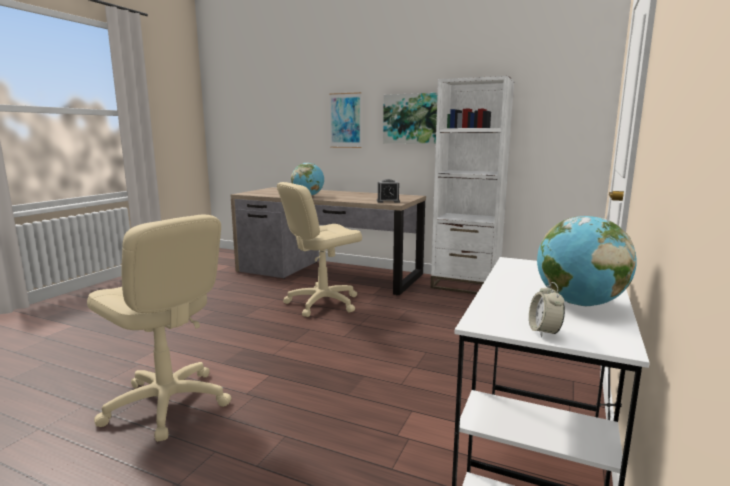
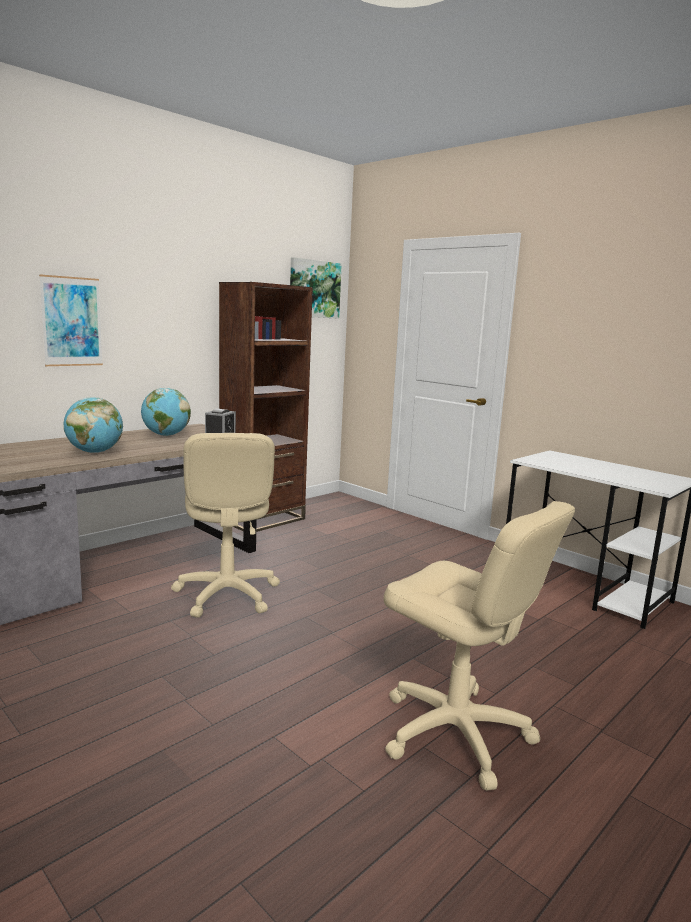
camera: 70 degrees left, 0 degrees up
beige office chair [87,215,231,442] -> beige office chair turned 75 degrees clockwise [384,501,575,791]
picture [383,93,437,144] -> picture moved to [290,257,342,319]
white bookcase [430,76,514,294] -> brown bookcase [219,282,313,532]
alarm clock [529,282,565,337] -> none
globe [537,216,637,306] -> globe moved to [141,388,191,436]

